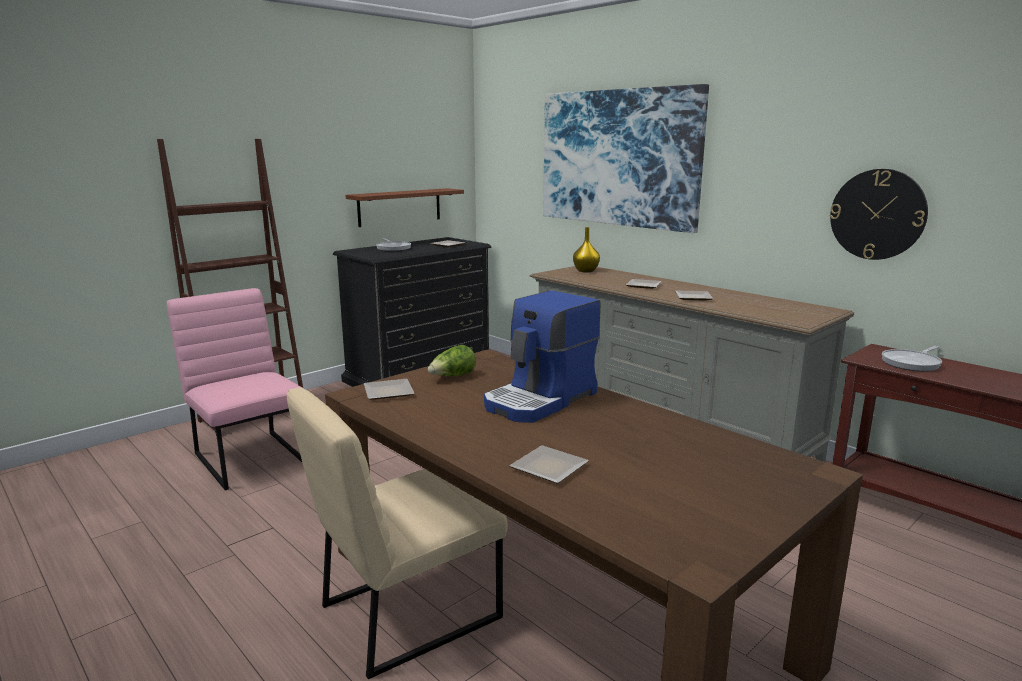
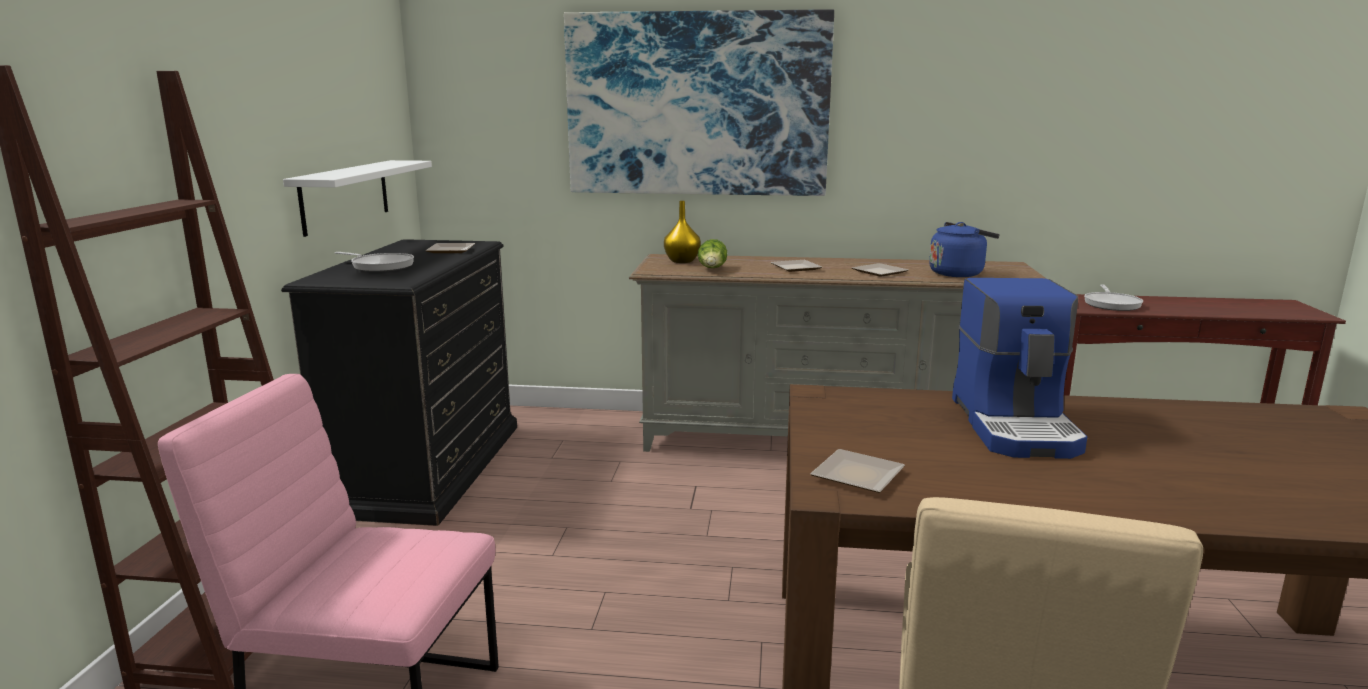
camera: 40 degrees left, 0 degrees up
brown shelf [346,188,464,227] -> white shelf [283,160,432,237]
lettuce [428,345,476,376] -> lettuce moved to [698,239,727,268]
plate [509,445,589,483] -> none
wall clock [830,169,928,260] -> none
none -> blue kettle [929,222,1000,277]

